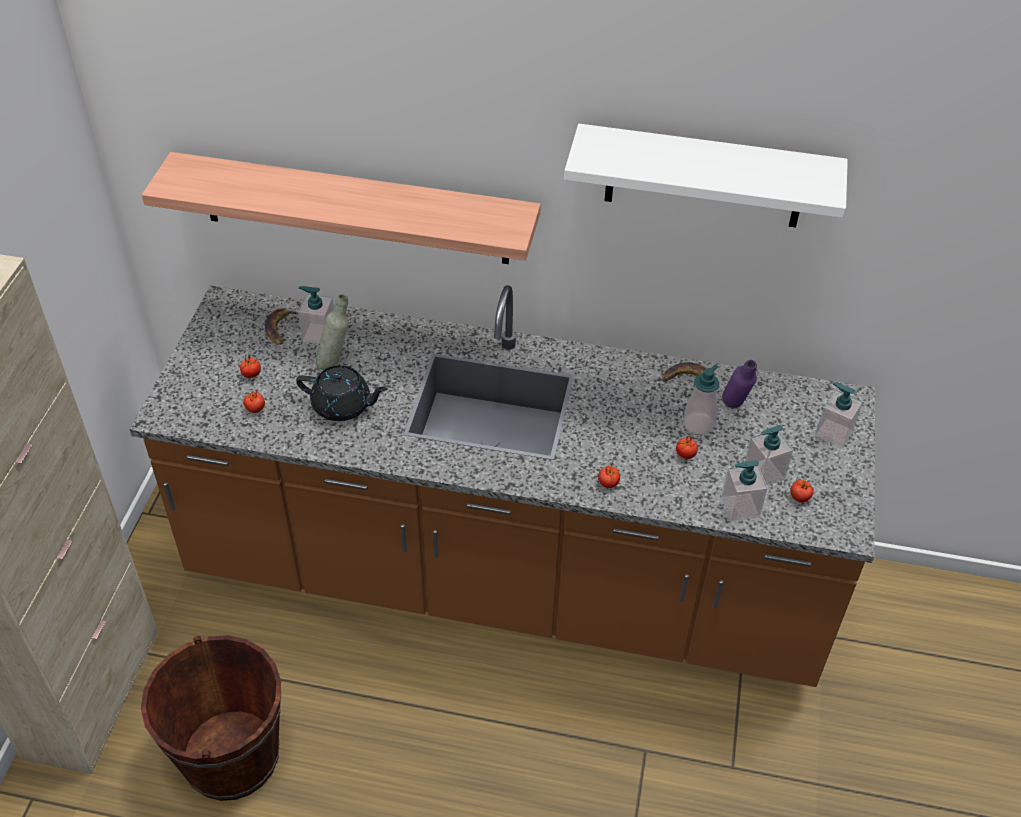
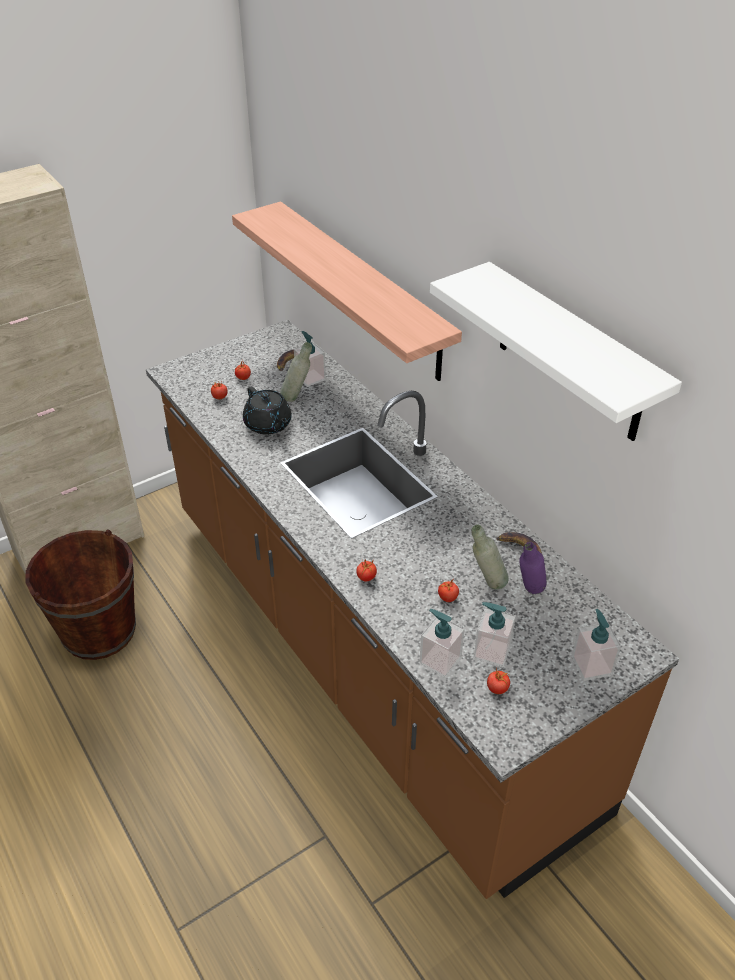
camera: 45 degrees right, 5 degrees down
soap dispenser [683,364,719,435] -> grey bottle [471,525,509,590]

